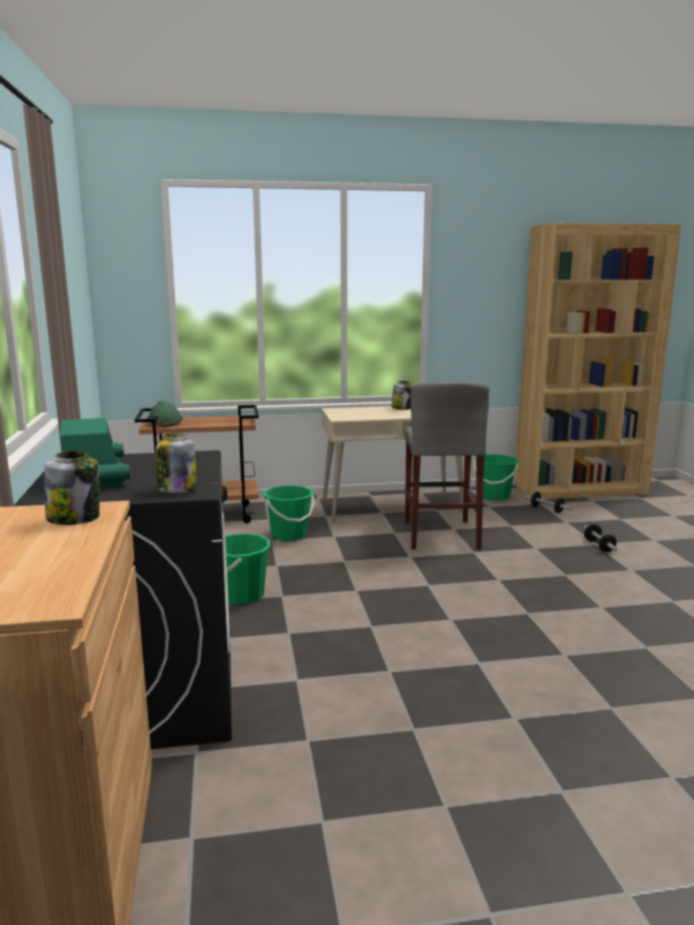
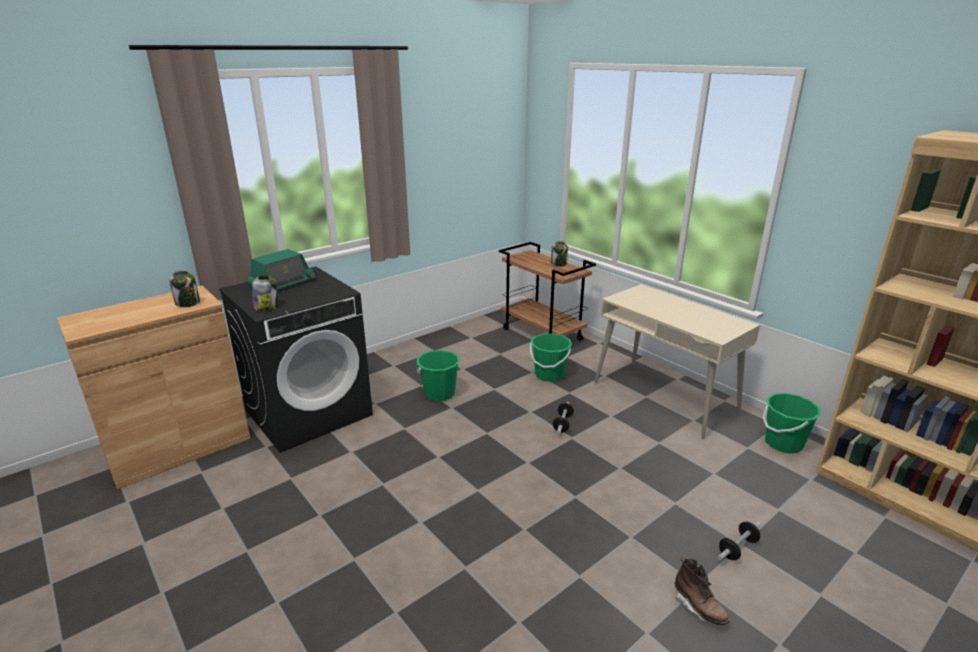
camera: 60 degrees right, 10 degrees up
green hard hat [147,400,183,427] -> none
jar [392,381,413,410] -> jar moved to [551,241,568,267]
grey stool [404,382,490,549] -> none
dumbbell [524,492,572,513] -> dumbbell moved to [553,402,574,434]
none -> brown boot [675,557,730,625]

